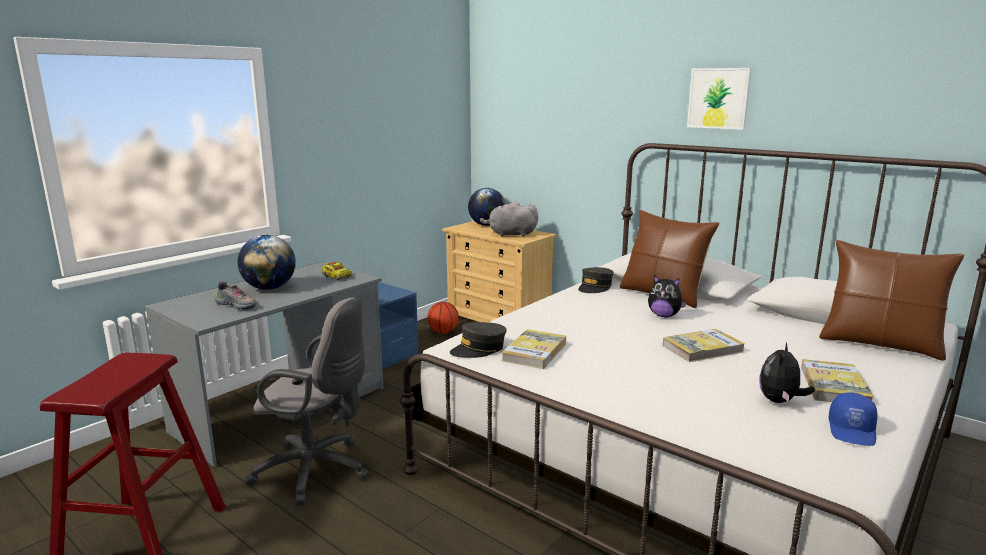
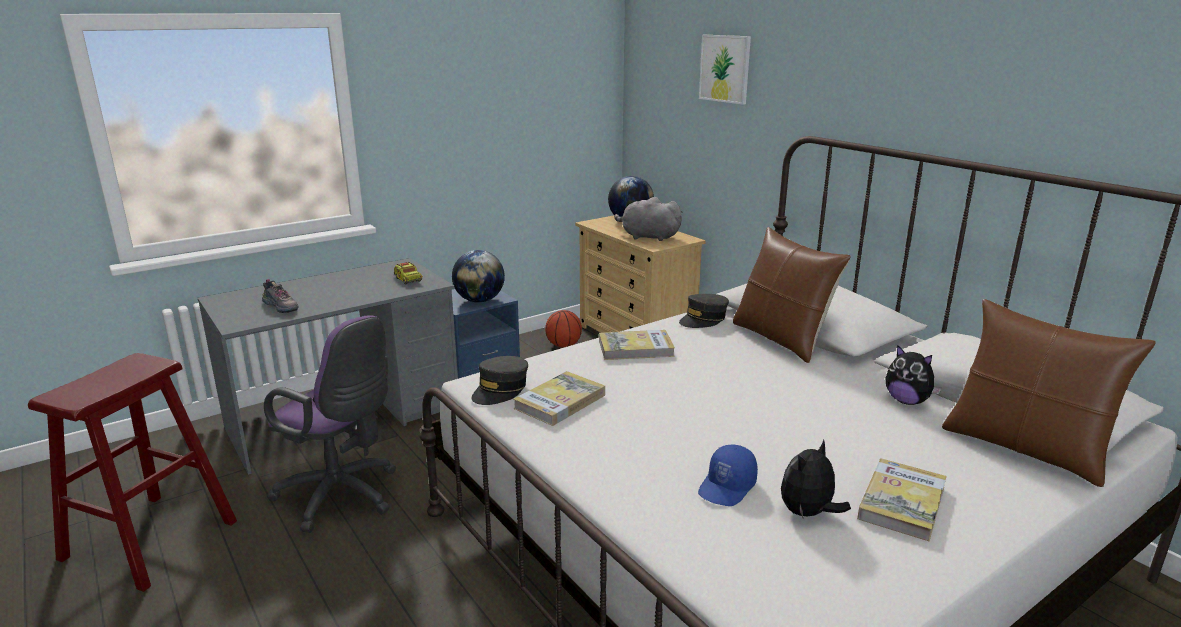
camera: 15 degrees right, 5 degrees up
globe [238,235,296,290] -> globe moved to [452,250,505,303]
grey office chair [246,298,369,505] -> purple office chair [264,315,396,533]
grey cap [450,322,507,358] -> grey cap turned 45 degrees counterclockwise [472,356,528,405]
plush toy [648,275,687,317] -> plush toy moved to [885,345,942,405]
book [663,329,745,362] -> book moved to [599,330,675,360]
picture [687,68,751,130] -> picture moved to [699,35,751,105]
blue cap [828,392,878,446] -> blue cap moved to [698,445,758,506]

